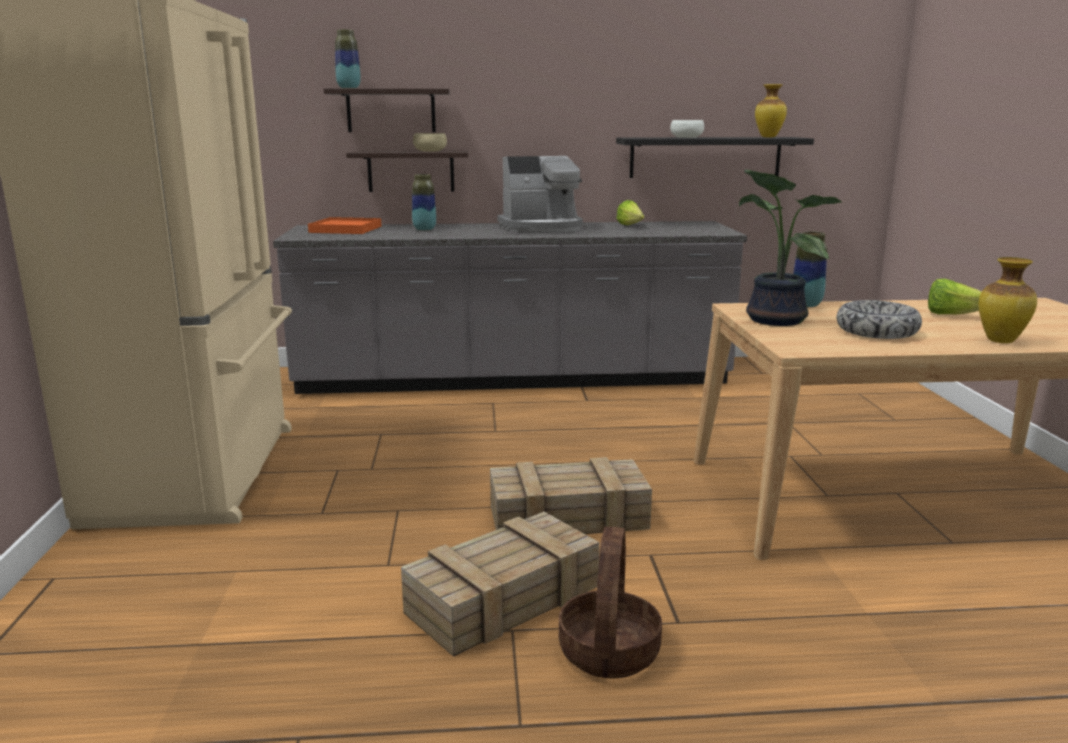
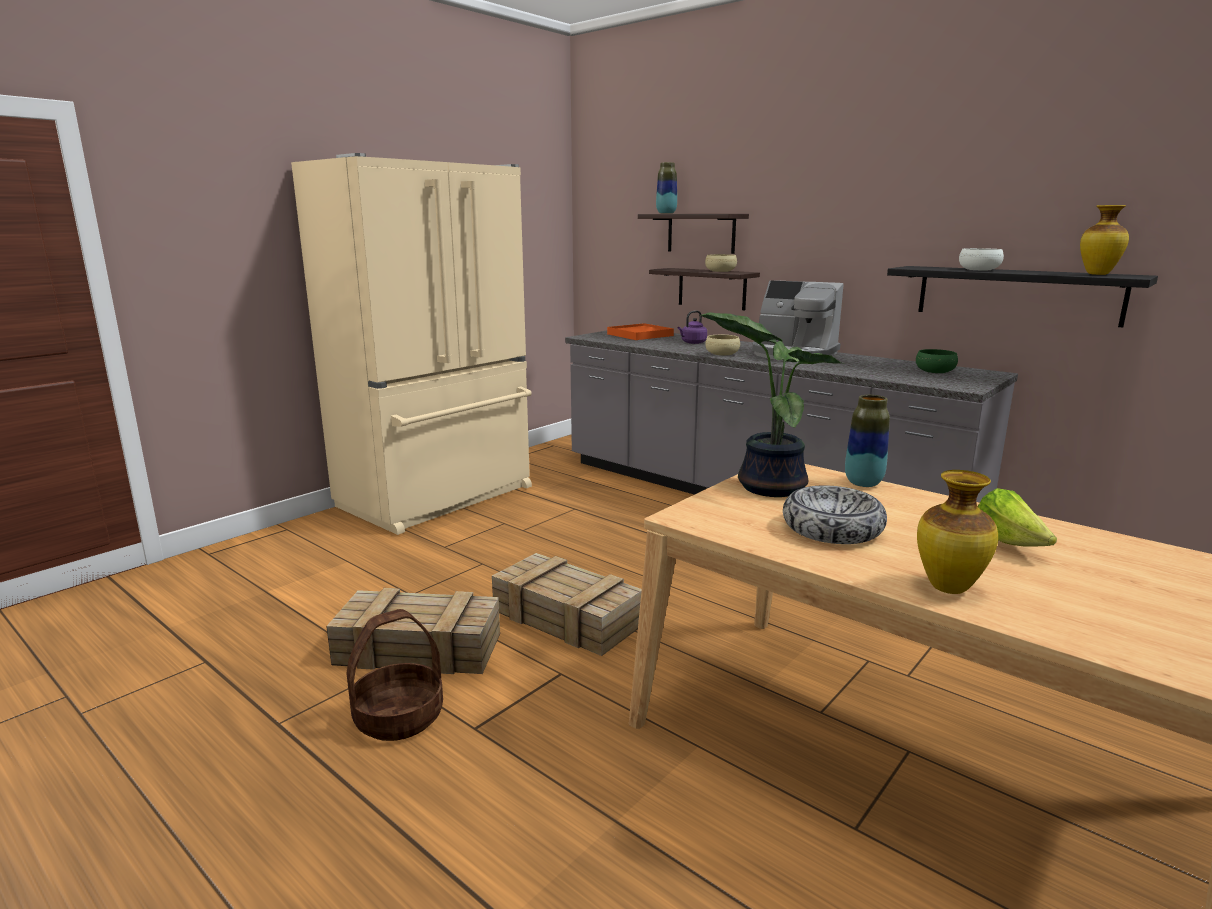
camera: 45 degrees right, 0 degrees up
vase [412,174,436,231] -> purple kettle [678,311,707,344]
lettuce [616,200,645,225] -> none
none -> beige bowl [705,335,740,356]
none -> green bowl [916,349,958,373]

